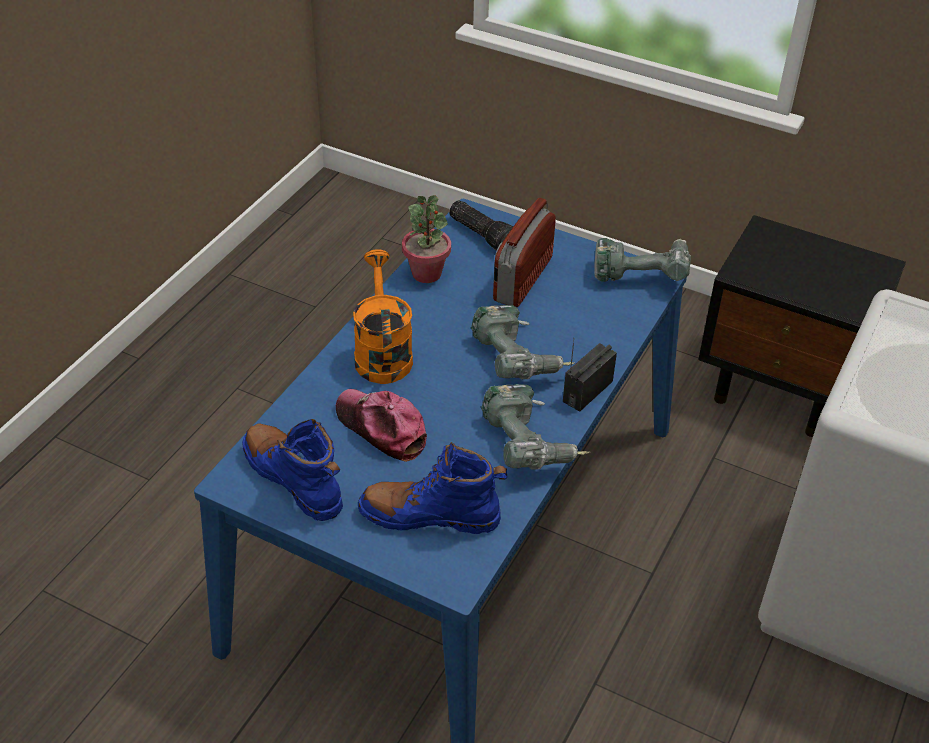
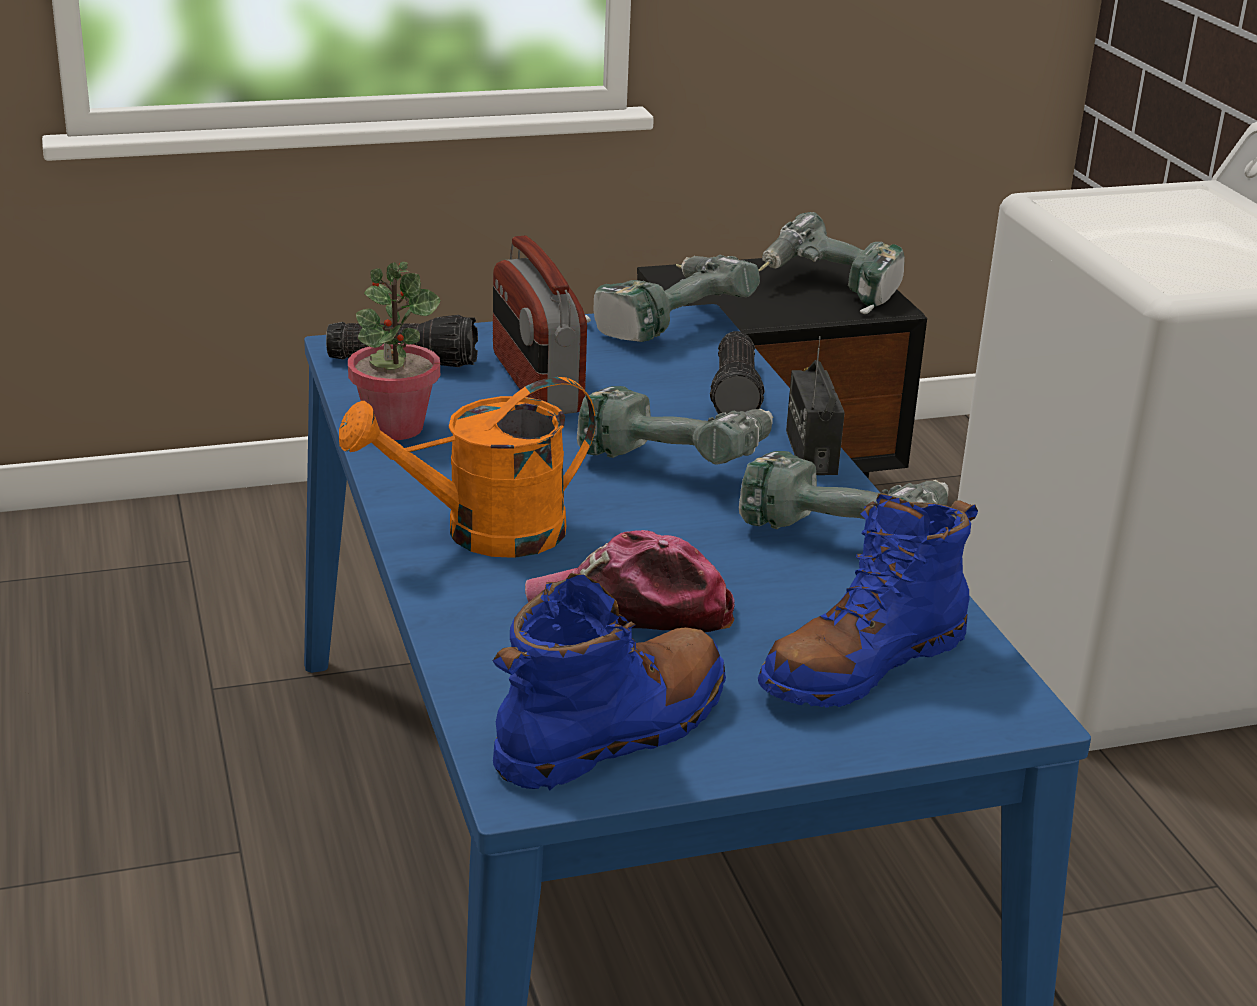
camera: 45 degrees left, 15 degrees down
blue boot [242,419,343,521] -> blue boot turned 135 degrees clockwise [493,573,726,791]
orange watering can [353,249,413,384] -> orange watering can turned 60 degrees counterclockwise [339,377,596,558]
none -> flashlight [710,331,765,414]
none -> power drill [758,212,905,314]

